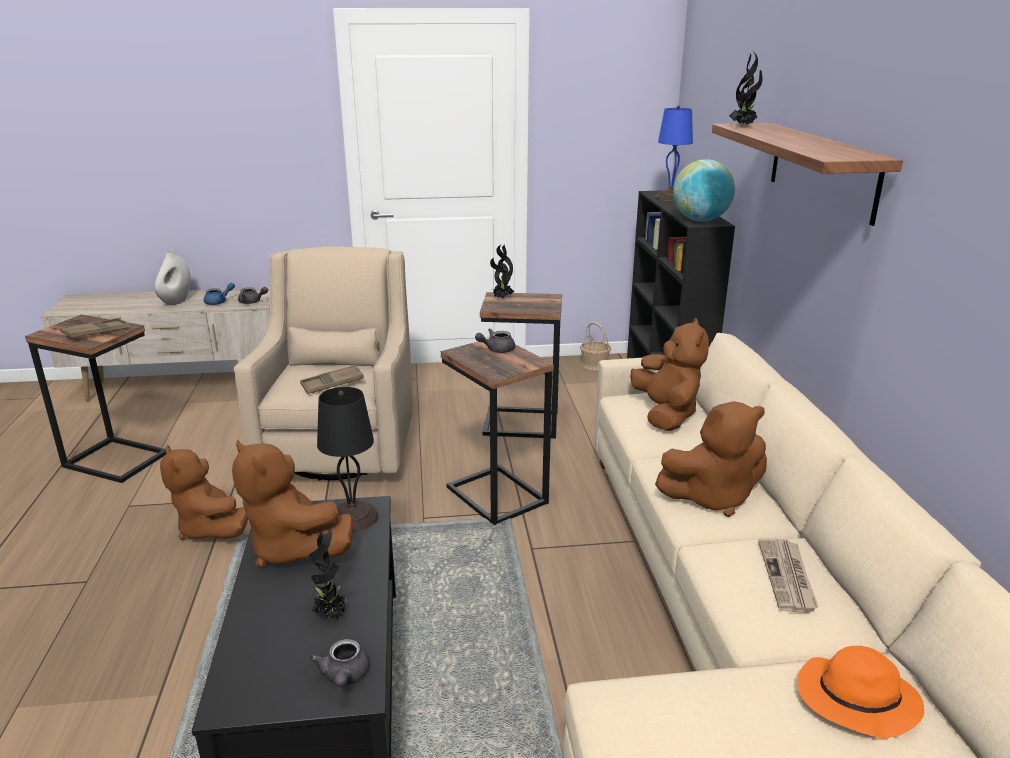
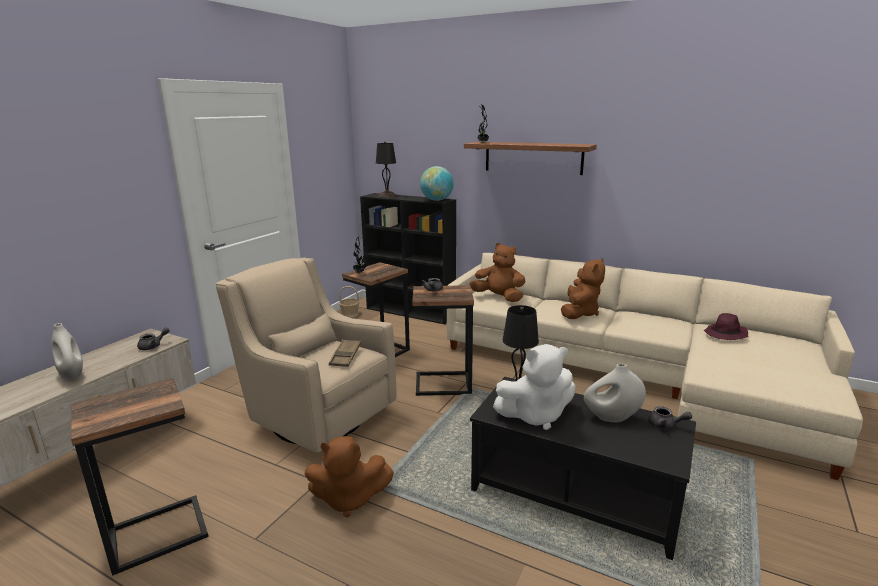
camera: 55 degrees left, 5 degrees down
brown tray [60,318,131,340] -> none
blue teapot [204,283,235,305] -> none
brown plush toy [232,440,353,568] -> white plush toy [493,344,576,430]
potted plant [309,529,348,620] -> white vase [584,364,646,423]
blue table lamp [654,106,693,201] -> black table lamp [376,141,397,198]
newspaper [758,538,818,613] -> none
orange hat [797,646,924,738] -> purple hat [704,313,748,340]

